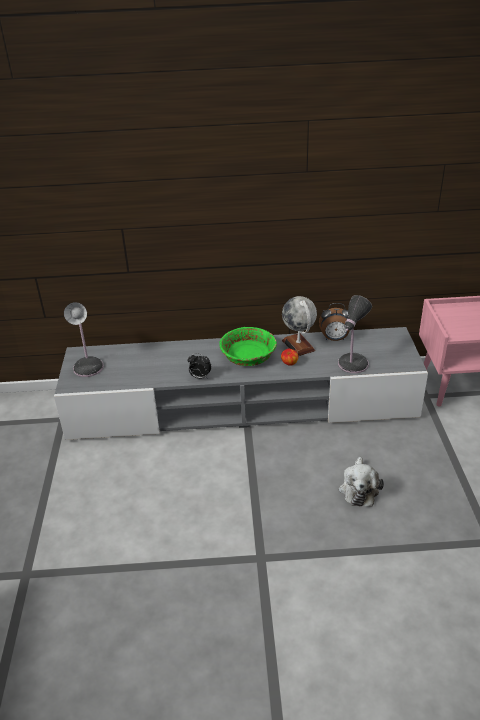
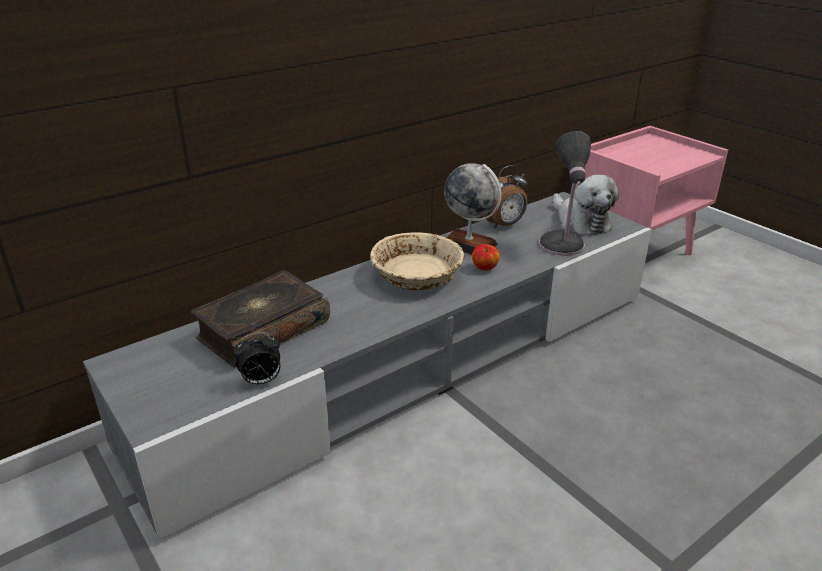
camera: 35 degrees left, 5 degrees down
table lamp [64,302,104,377] -> none
alarm clock [187,353,211,379] -> alarm clock moved to [233,332,280,386]
green bowl [219,327,277,366] -> beige bowl [370,232,464,290]
plush toy [339,457,384,507] -> plush toy moved to [553,175,619,236]
none -> book [191,270,330,368]

